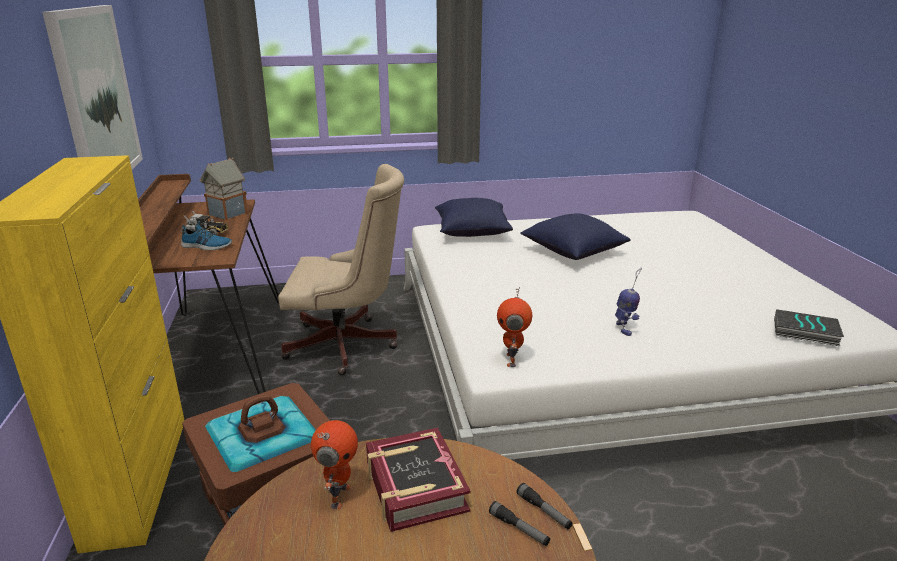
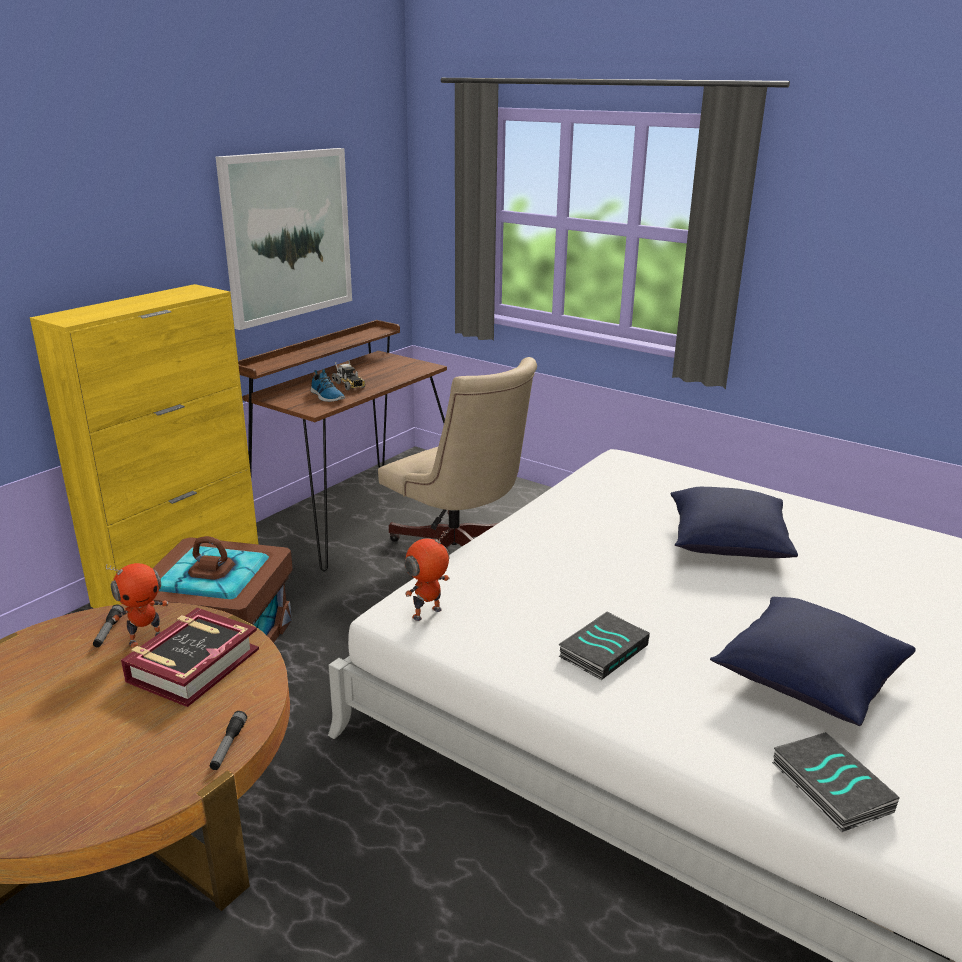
camera: 45 degrees right, 0 degrees up
toy house [200,158,248,220] -> none
blue pillow [435,198,513,237] -> blue pillow moved to [710,597,916,726]
flashlight [489,501,550,546] -> flashlight moved to [93,605,124,647]
toy robot [615,268,641,336] -> book [558,612,650,680]

